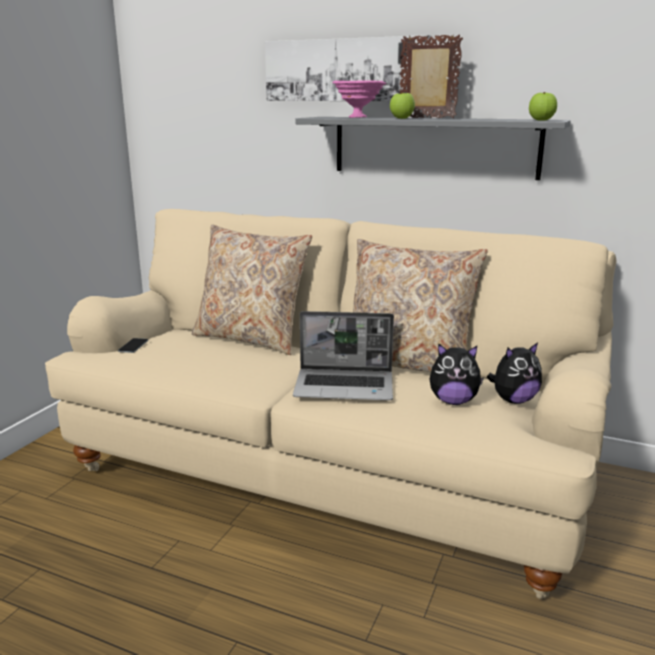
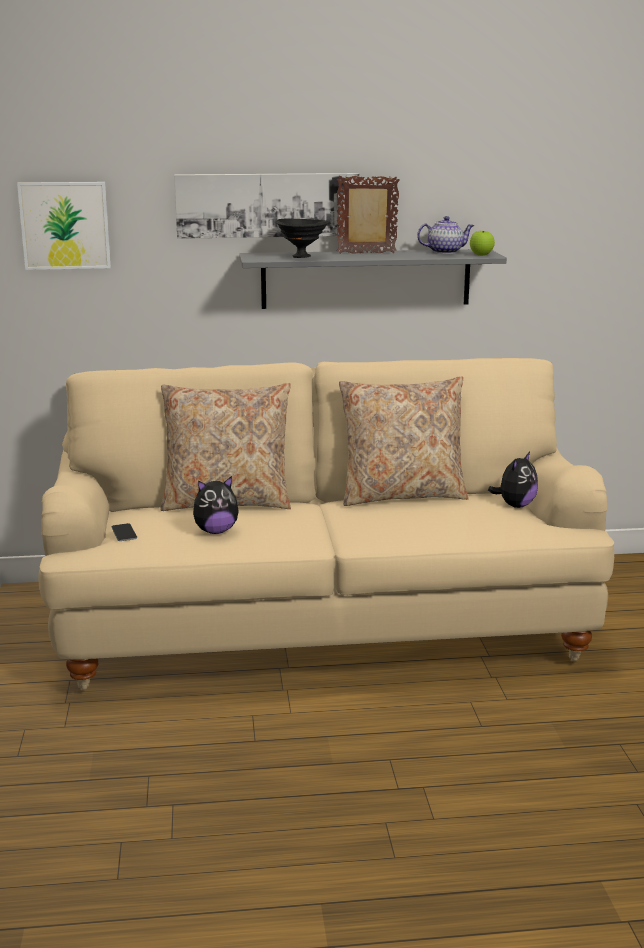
camera: 30 degrees left, 0 degrees up
laptop [293,311,394,400] -> none
pink bowl [332,80,386,118] -> black bowl [275,219,329,258]
apple [390,93,415,119] -> none
plush toy [430,343,484,405] -> plush toy moved to [193,476,239,534]
none -> picture [17,182,111,270]
none -> teapot [417,216,474,254]

